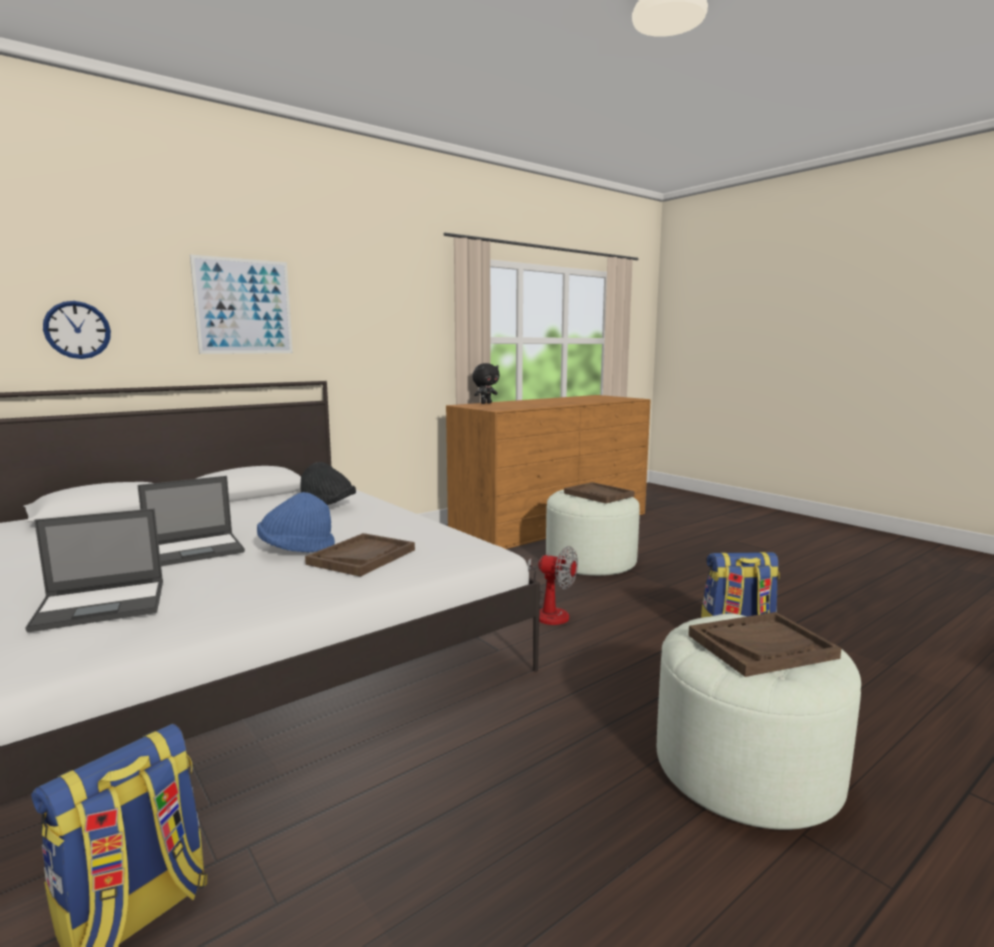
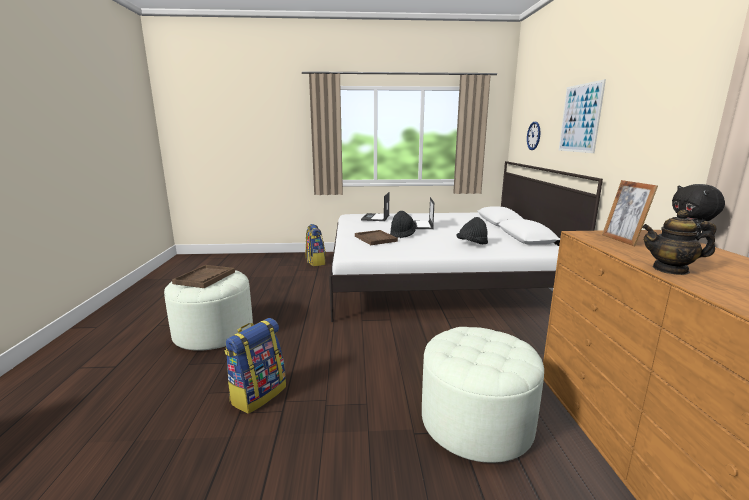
camera: 125 degrees right, 5 degrees up
blue hat [257,492,335,553] -> black hat [390,211,416,238]
fan [528,546,578,625] -> none
brown tray [564,482,635,504] -> none
none -> picture frame [602,180,658,246]
none -> teapot [642,210,717,275]

